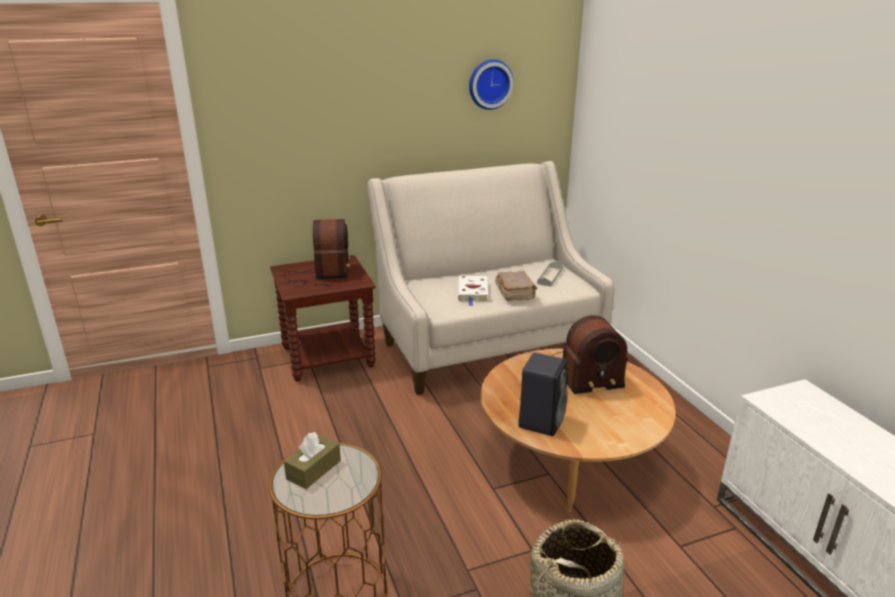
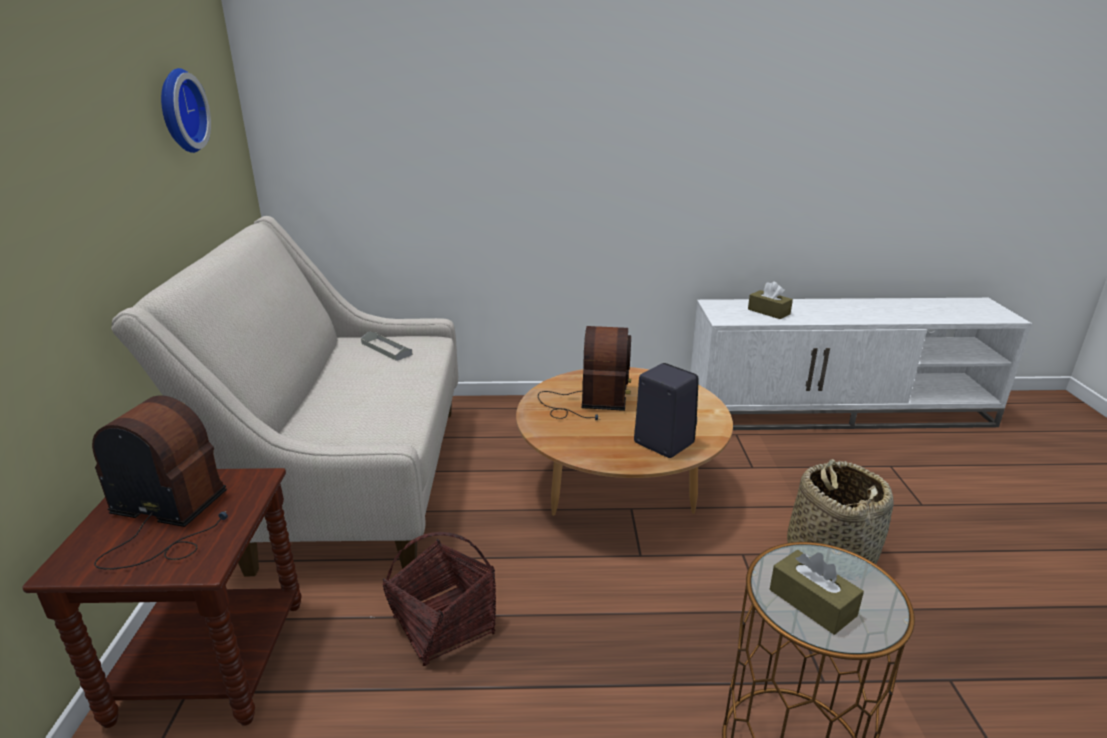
camera: 70 degrees left, 0 degrees up
white book [458,276,488,306] -> none
brown book [495,271,537,301] -> none
none -> basket [383,532,496,666]
none -> brown tissue box [748,281,793,319]

